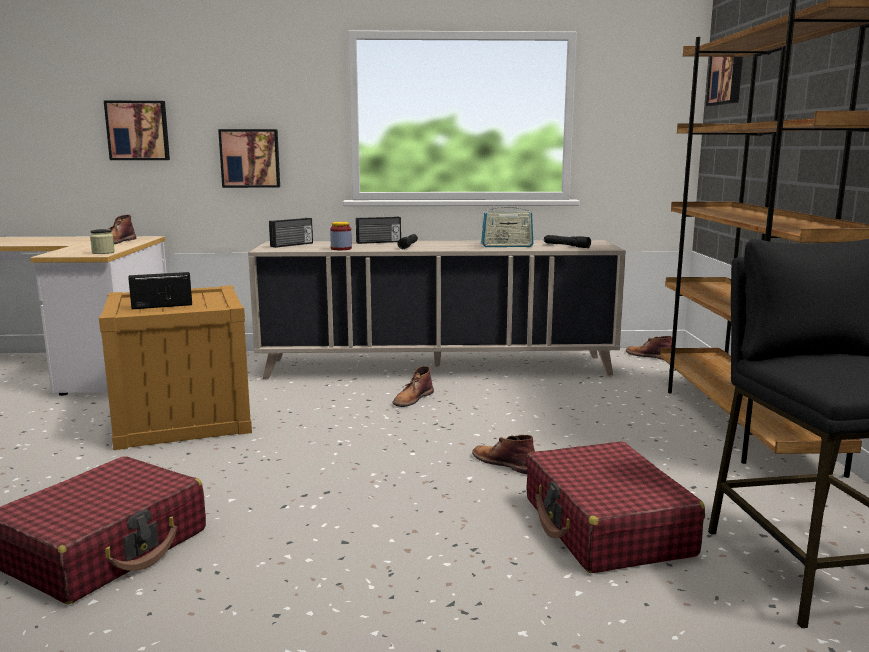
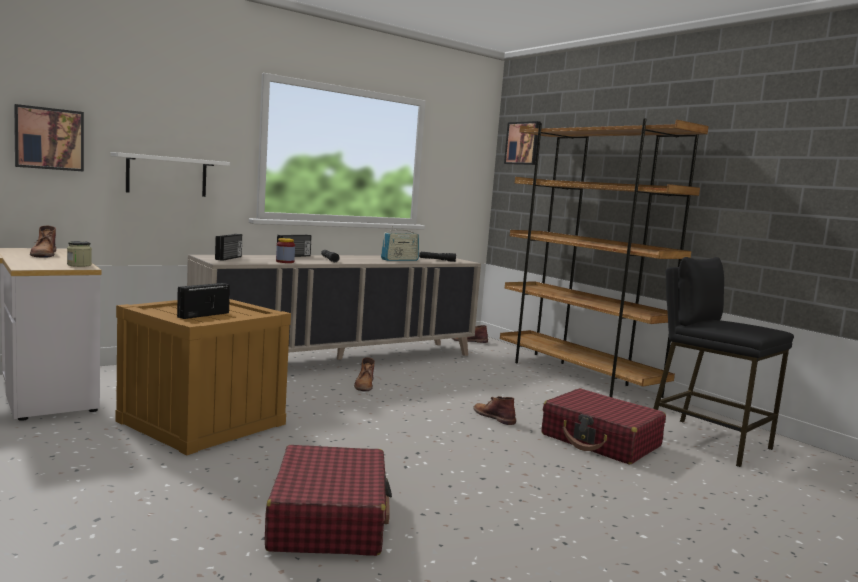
camera: 35 degrees left, 5 degrees down
picture [218,129,280,188] -> white shelf [111,152,230,197]
brown boot [472,435,535,474] -> brown boot turned 45 degrees clockwise [473,396,516,425]

